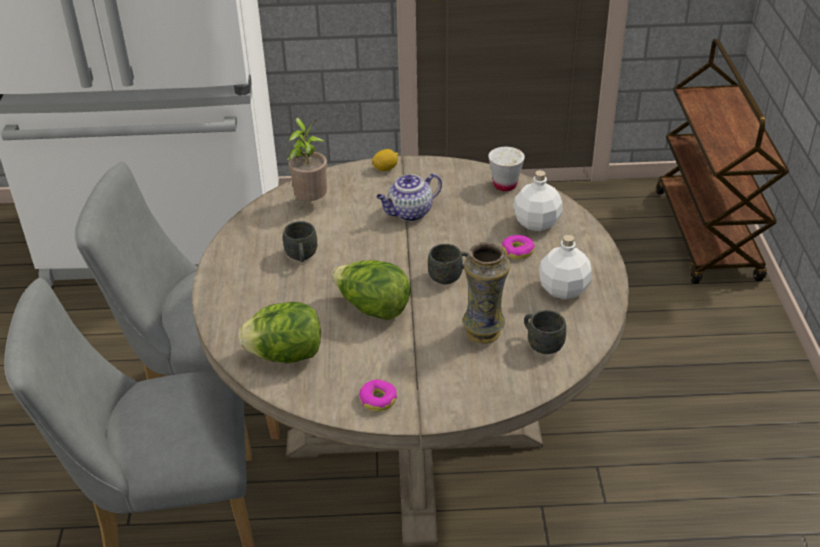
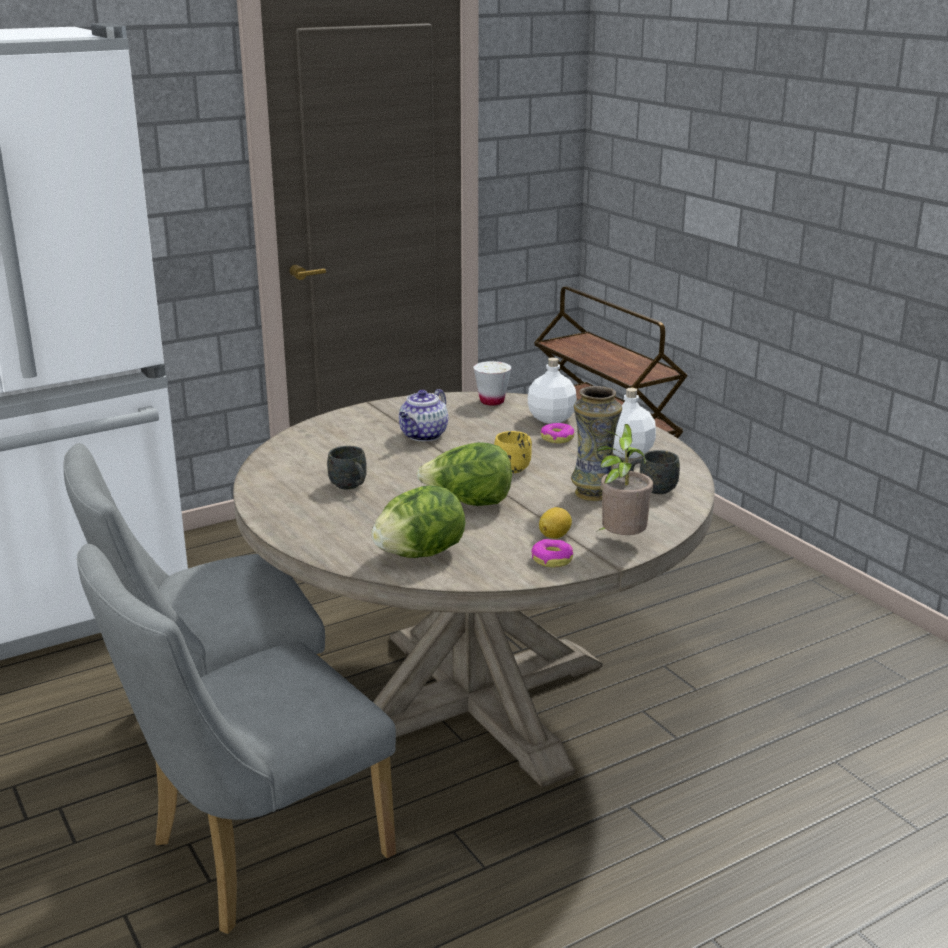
camera: 30 degrees left, 15 degrees down
potted plant [286,118,327,201] -> potted plant moved to [597,424,653,535]
lemon [372,149,398,171] -> lemon moved to [539,507,572,539]
grey mug [428,244,469,284] -> yellow mug [494,431,532,473]

